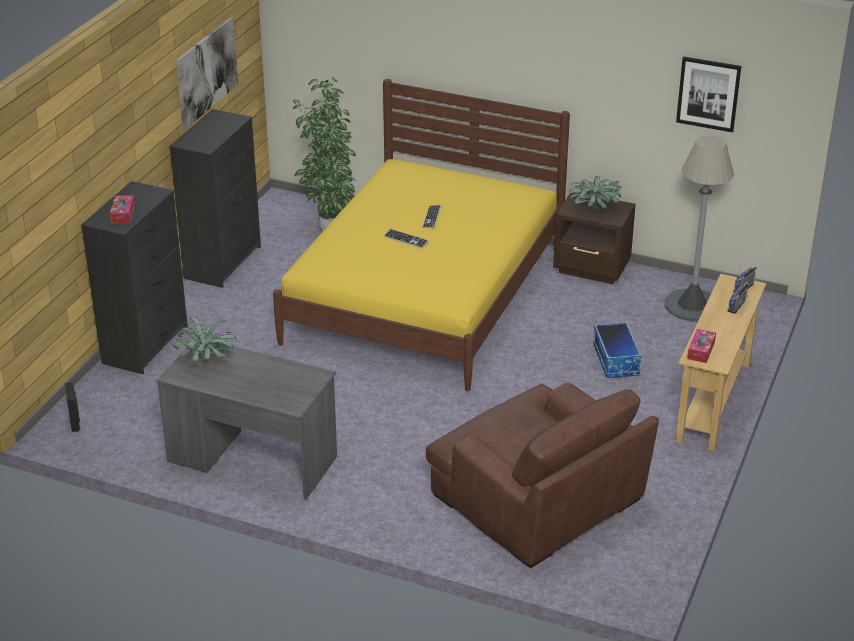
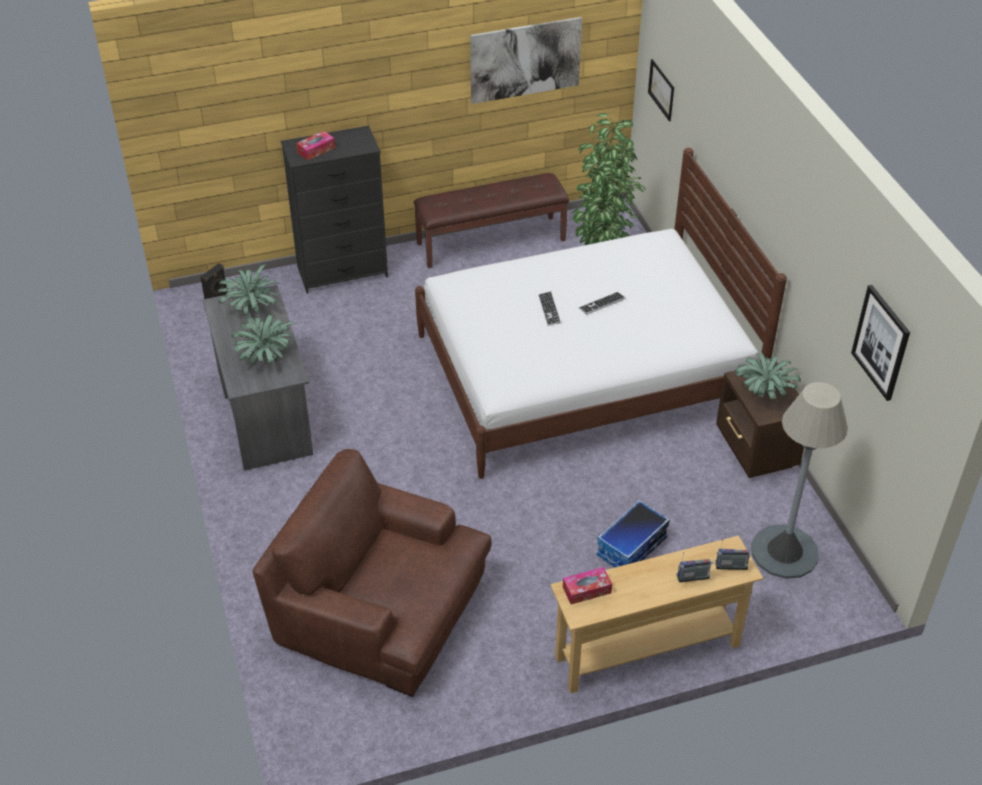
camera: 50 degrees right, 10 degrees up
black dresser [169,109,261,288] -> brown bench [414,173,569,268]
yellow bed [273,79,570,391] -> white bed [415,148,787,479]
brown armchair [426,383,659,569] -> brown armchair turned 105 degrees clockwise [252,449,492,697]
none -> potted plant [231,314,296,364]
none -> picture [648,59,674,122]

